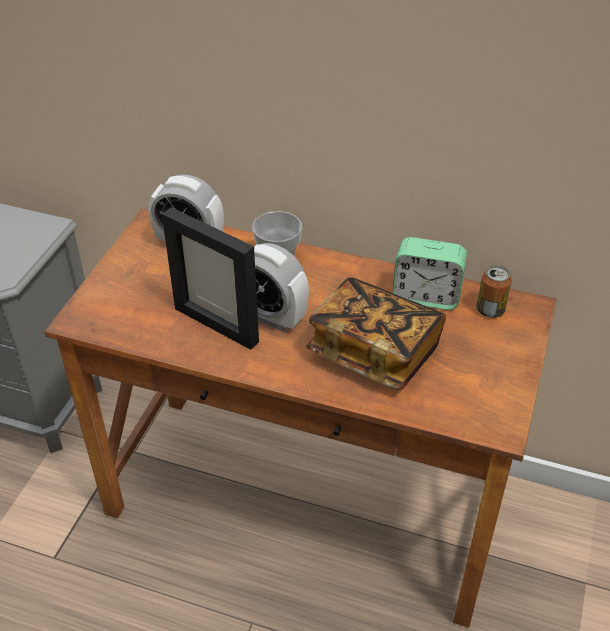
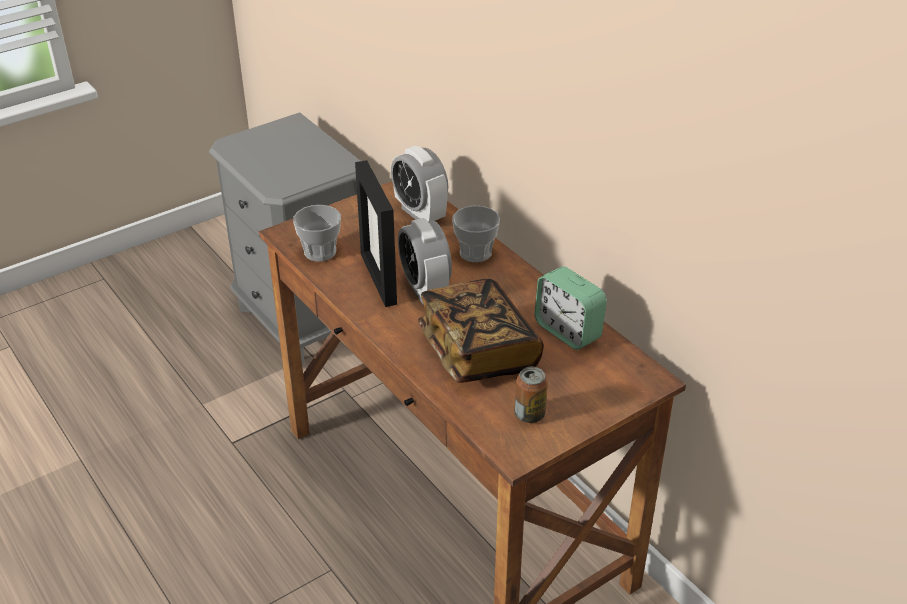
camera: 35 degrees right, 5 degrees down
can [476,265,512,318] -> can moved to [514,367,548,423]
none -> cup [293,205,341,261]

